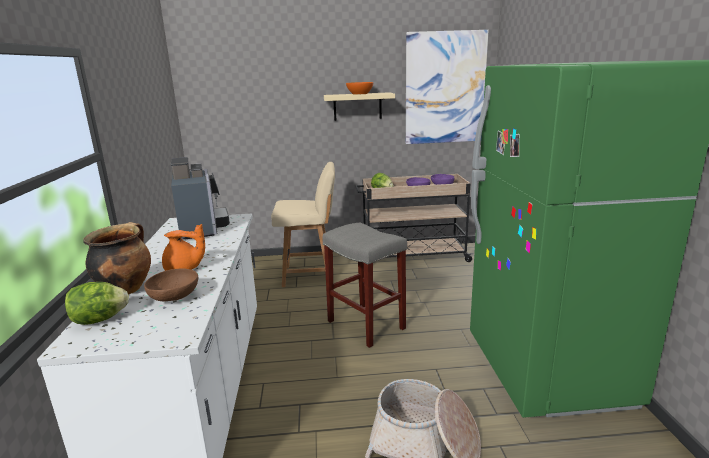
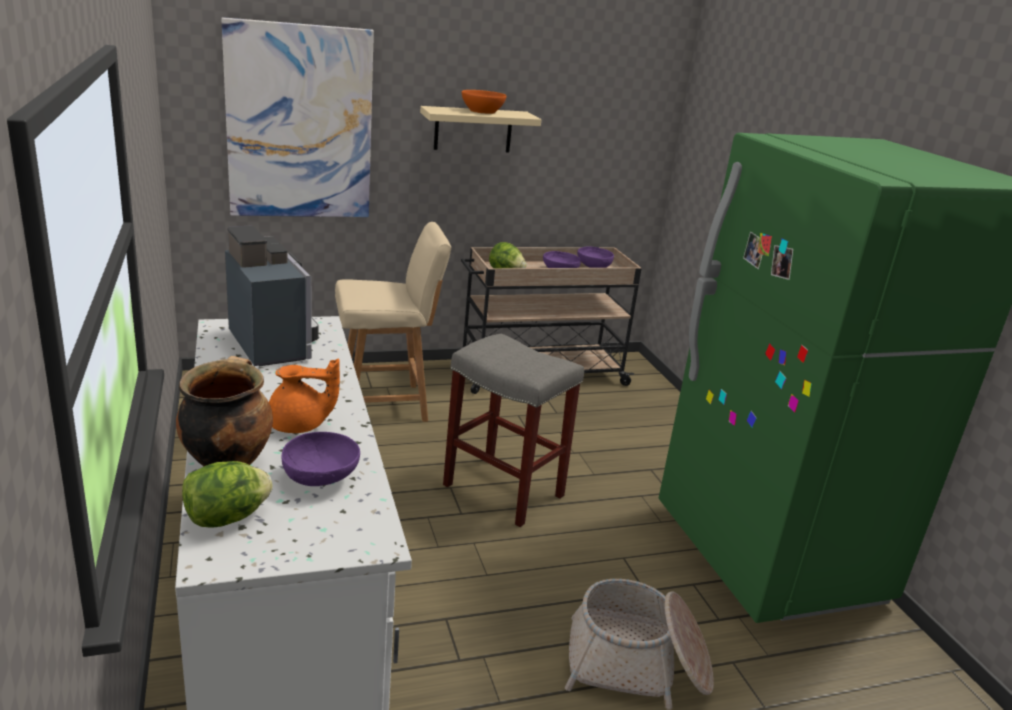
camera: 15 degrees left, 5 degrees up
brown bowl [144,269,198,302] -> purple bowl [282,432,360,486]
picture [406,30,489,144] -> picture moved to [221,17,374,217]

